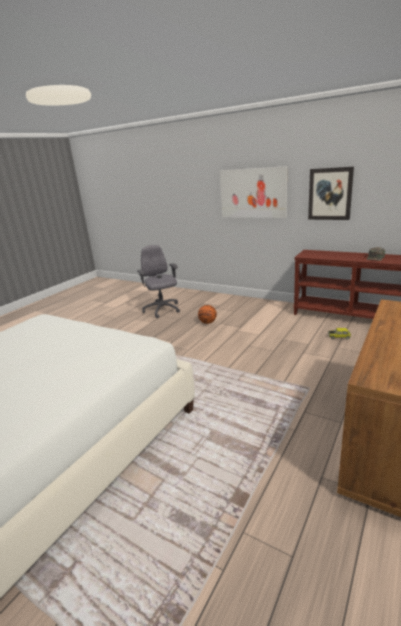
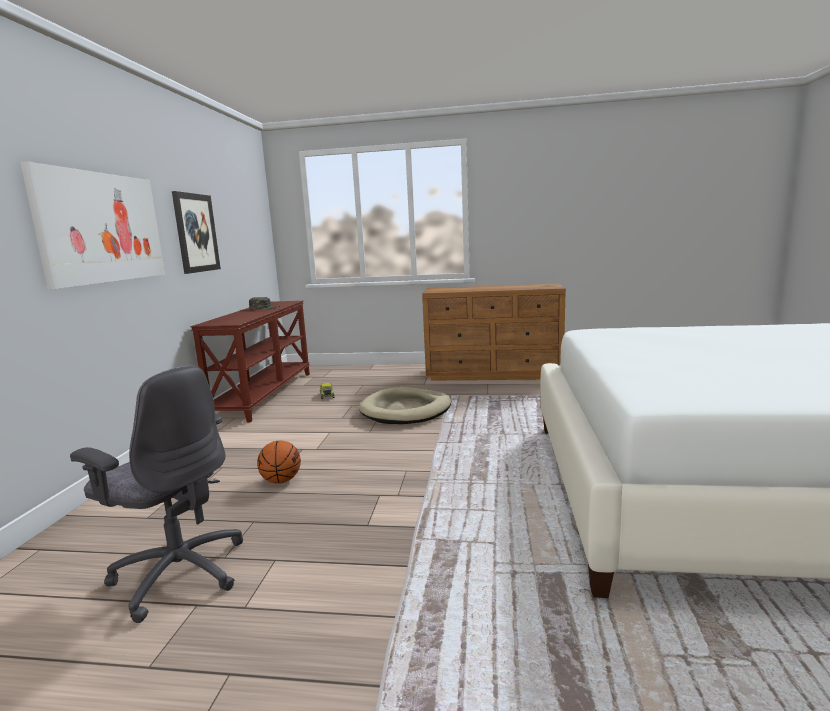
camera: 115 degrees left, 10 degrees down
grey office chair [137,245,180,318] -> grey office chair turned 105 degrees counterclockwise [70,365,243,623]
none -> beige dog bed [359,387,451,424]

